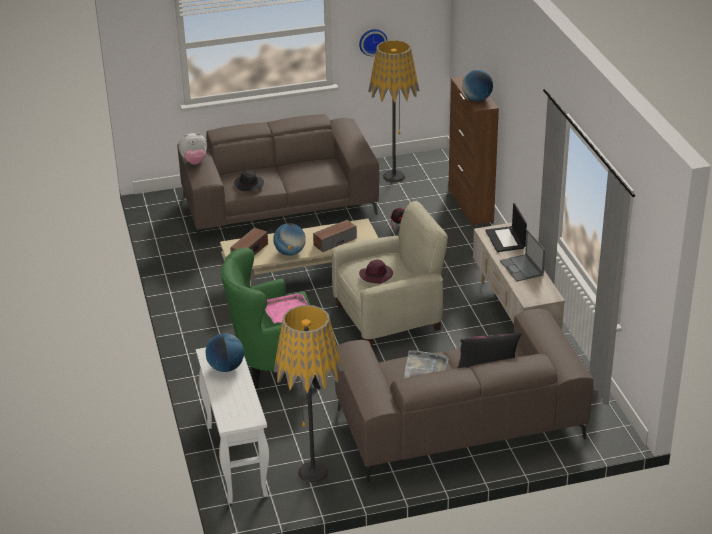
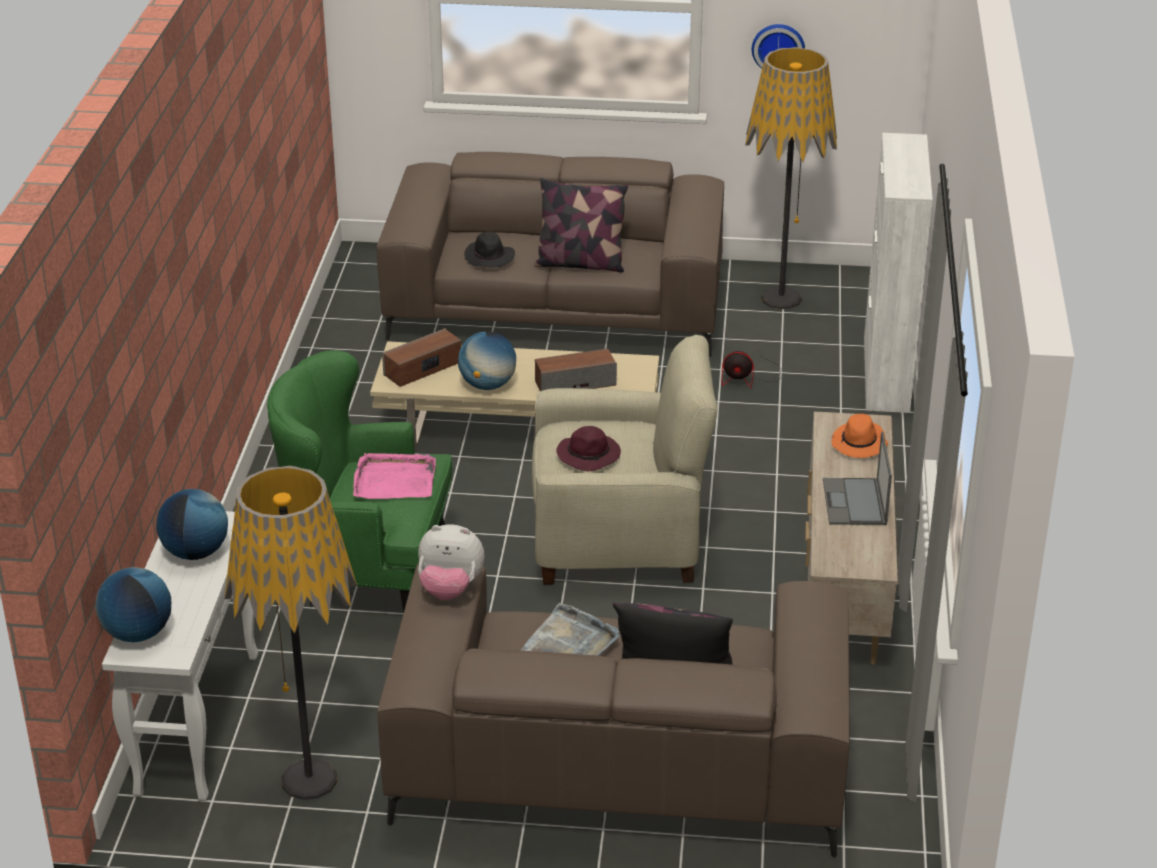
camera: 20 degrees right, 0 degrees up
plush toy [179,133,207,165] -> plush toy moved to [418,524,485,600]
brown cabinet [448,76,499,225] -> white cabinet [864,133,933,413]
globe [462,70,493,101] -> globe moved to [95,567,171,642]
laptop [486,203,527,252] -> orange hat [832,414,888,458]
none -> pillow [534,178,628,272]

